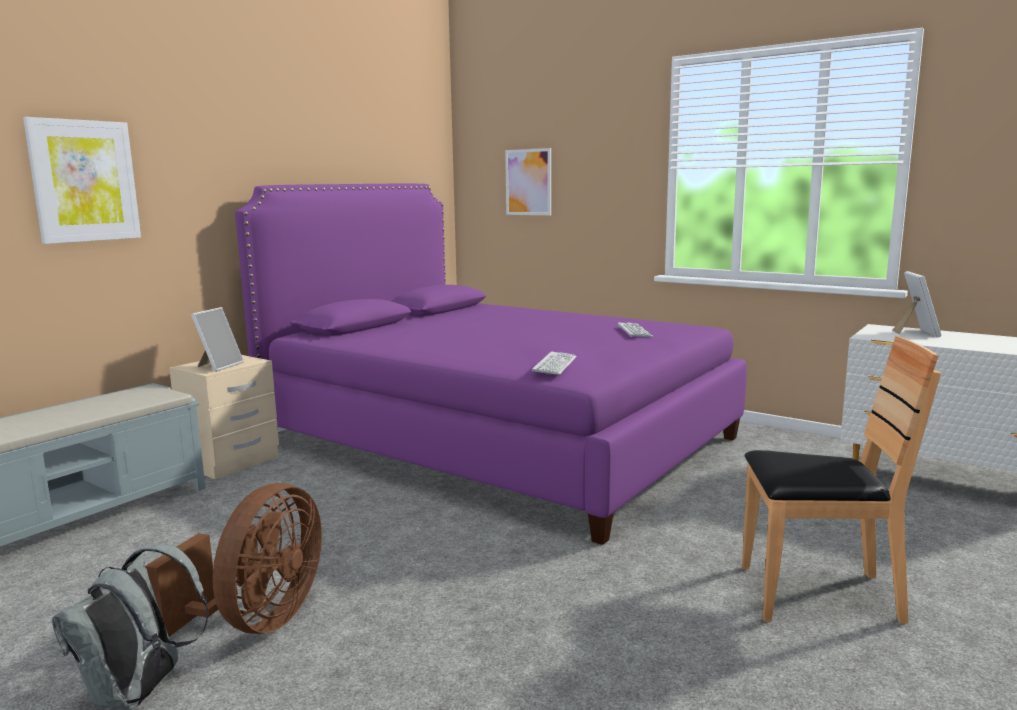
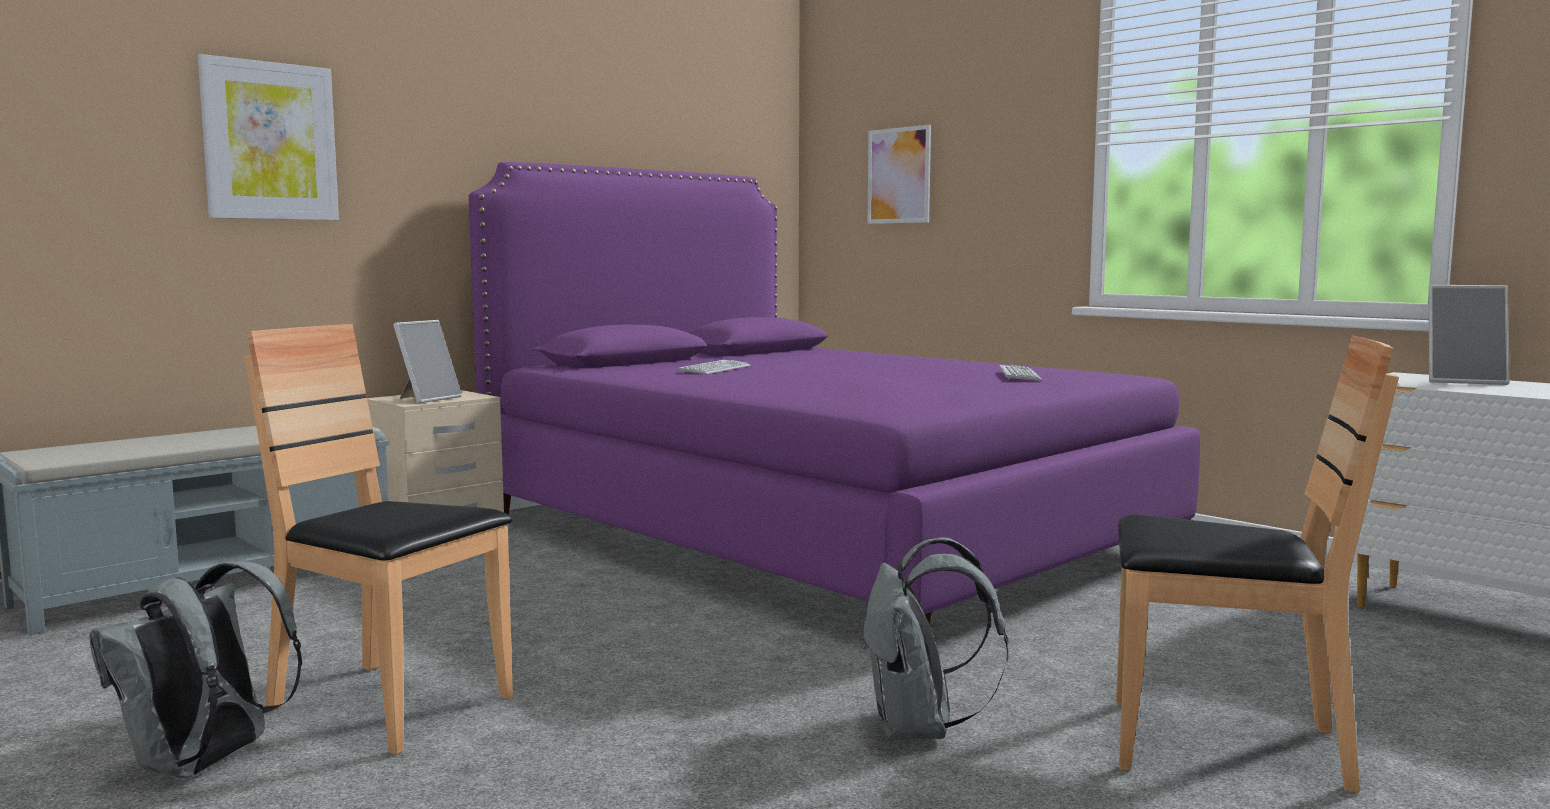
camera: 10 degrees right, 5 degrees down
brown fan [145,483,322,637] -> brown chair [245,324,513,755]
keyboard [532,352,576,375] -> keyboard moved to [679,360,750,374]
picture frame [892,271,941,337] -> picture frame turned 90 degrees clockwise [1429,285,1510,385]
none -> grey backpack [861,537,1009,740]

